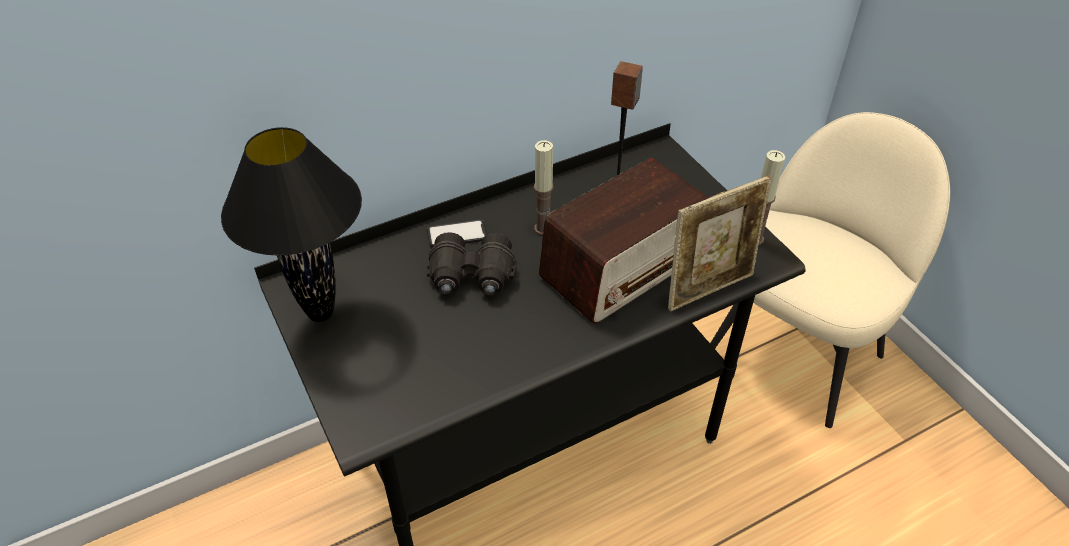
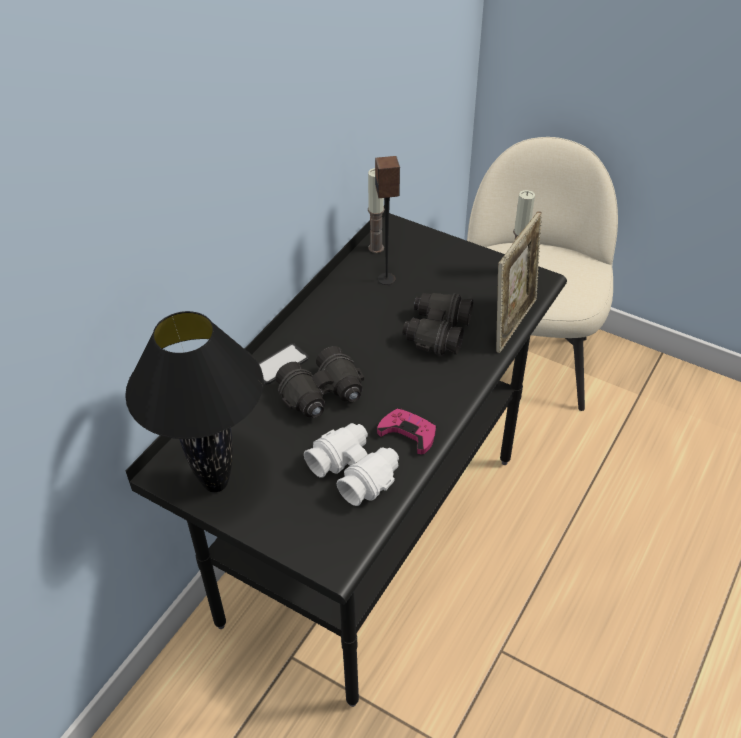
camera: 30 degrees left, 0 degrees up
candle [534,140,554,235] -> candle moved to [368,168,384,253]
radio [539,158,709,324] -> black binoculars [403,293,473,356]
none -> white binoculars [304,423,399,506]
none -> pink game controller [377,409,437,454]

